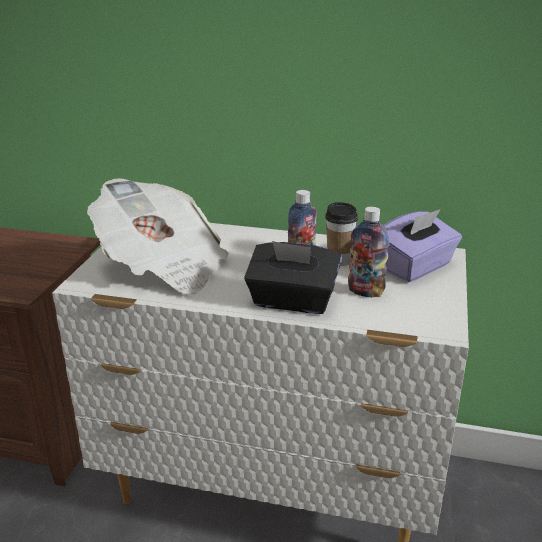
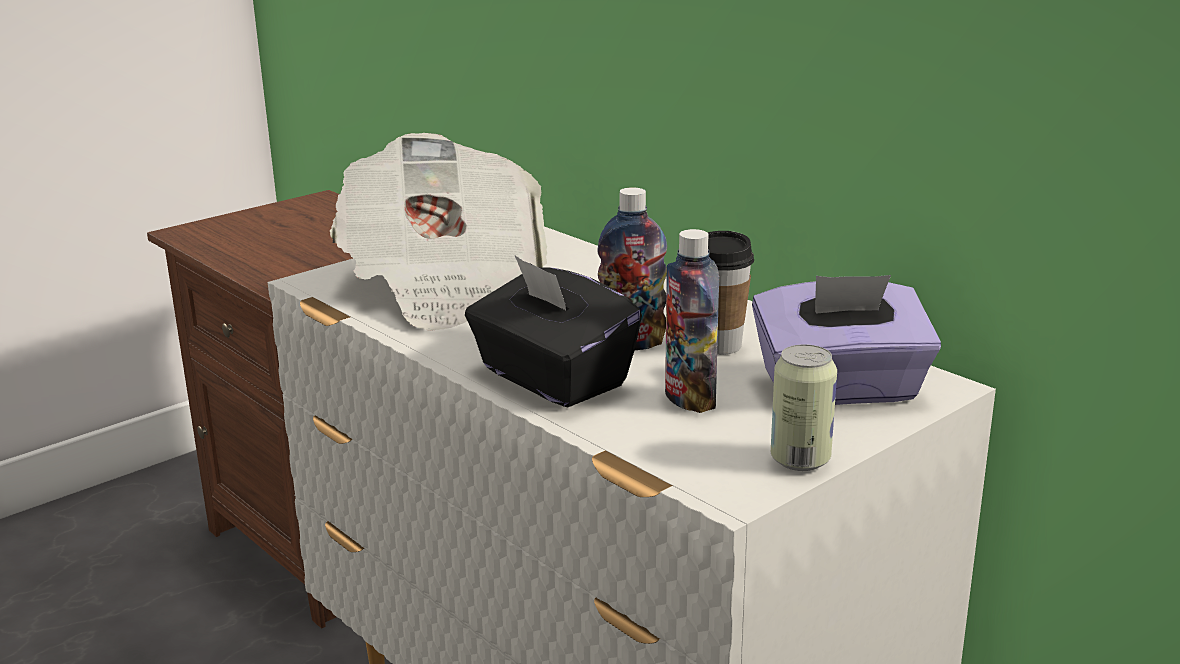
camera: 35 degrees right, 5 degrees down
none -> can [771,344,837,471]

